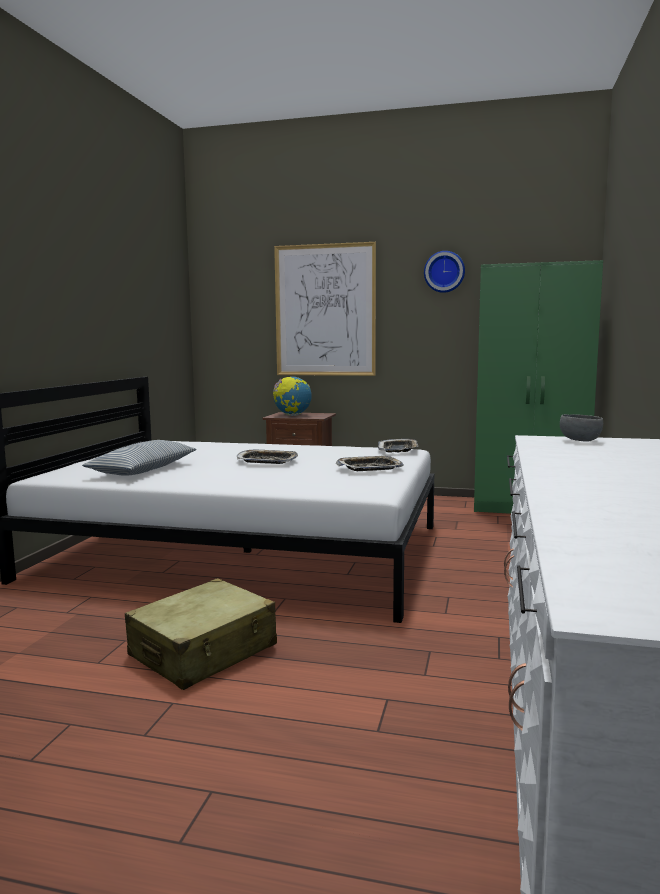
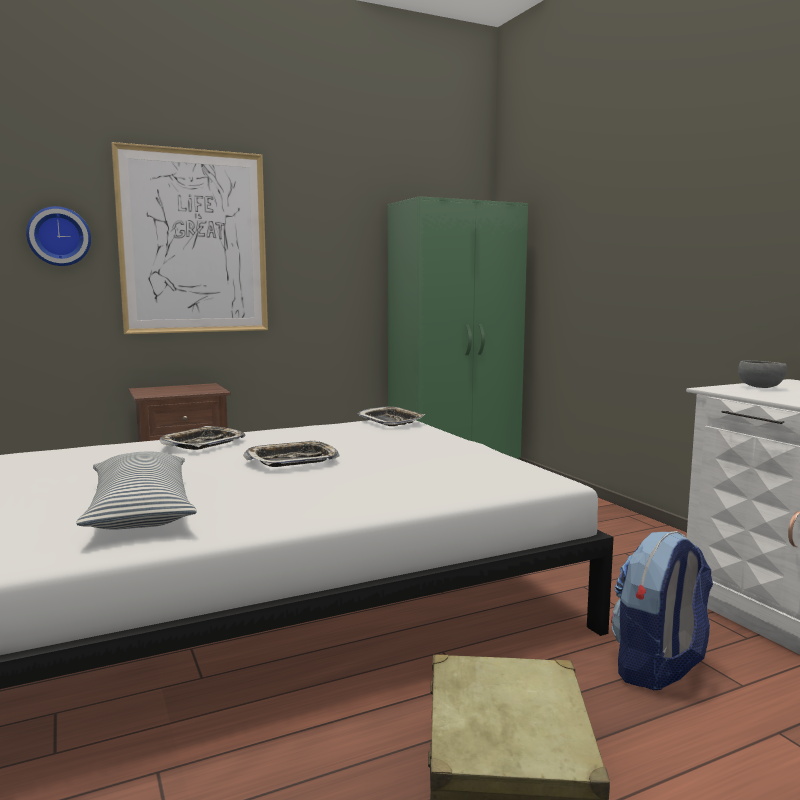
camera: 40 degrees left, 0 degrees up
globe [273,377,312,416] -> none
tray [336,455,404,471] -> tray moved to [160,426,245,450]
wall clock [424,251,465,293] -> wall clock moved to [26,206,91,266]
none -> backpack [611,531,713,690]

